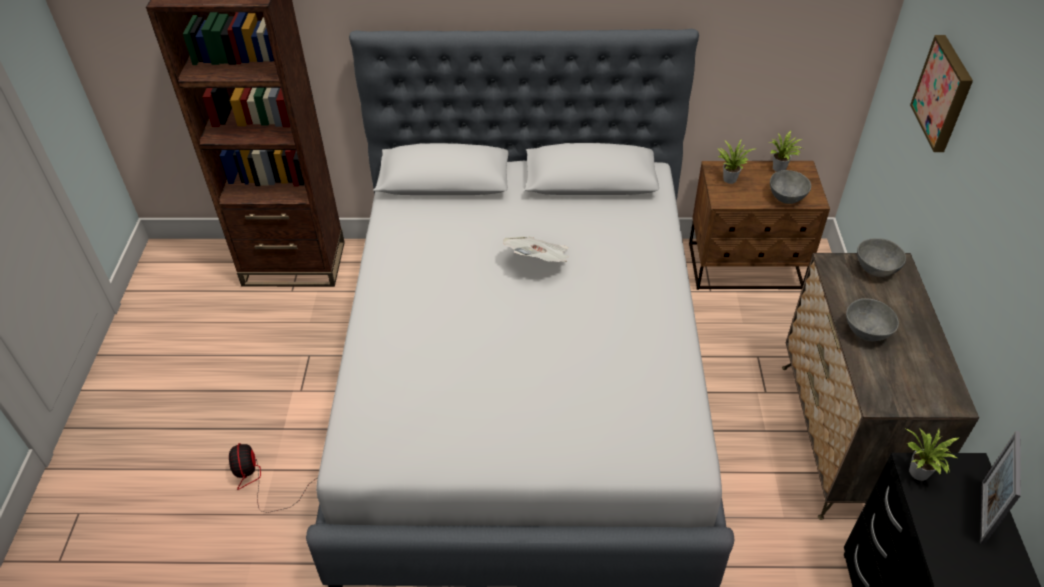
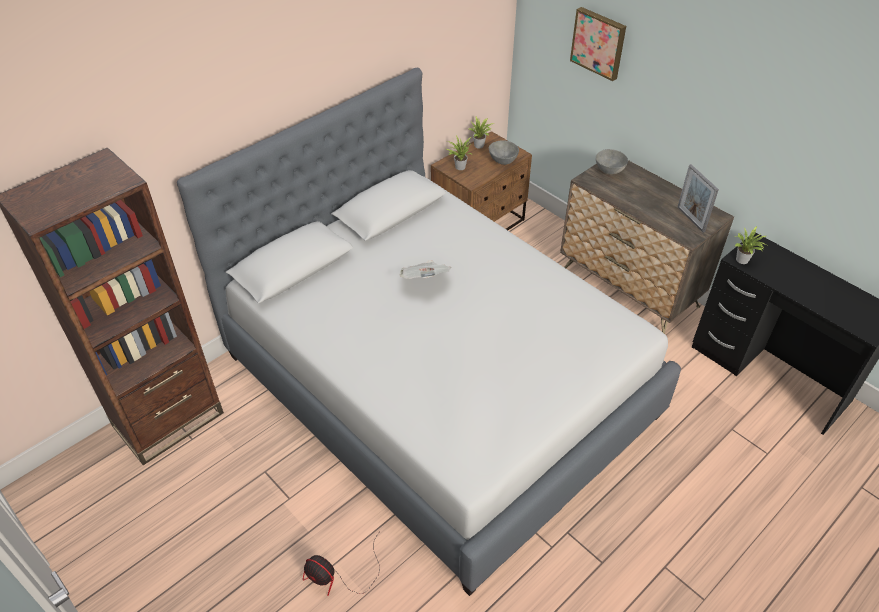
camera: 45 degrees left, 0 degrees up
grey bowl [846,298,899,342] -> none
picture frame [980,431,1021,545] -> picture frame moved to [677,164,719,233]

